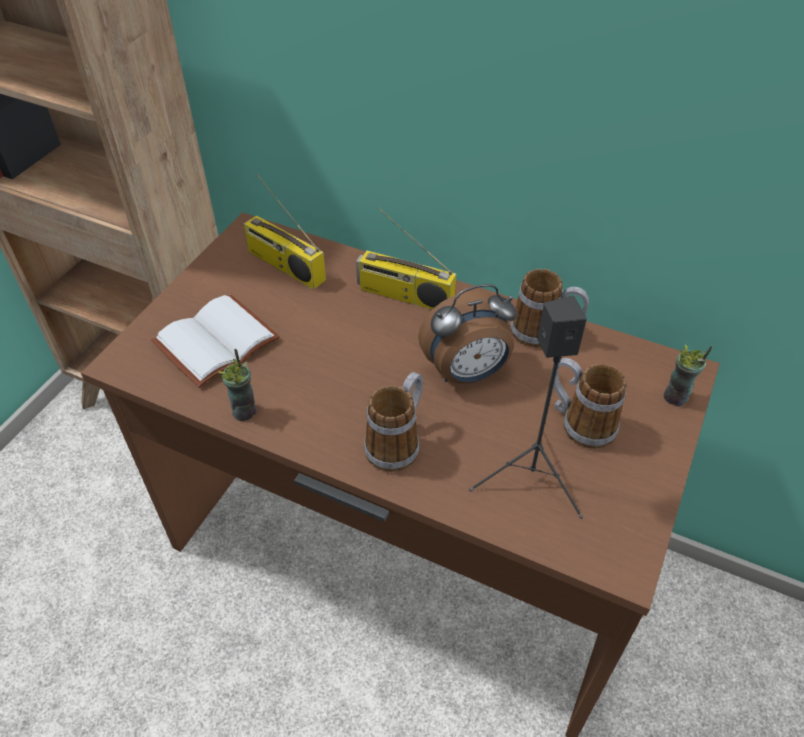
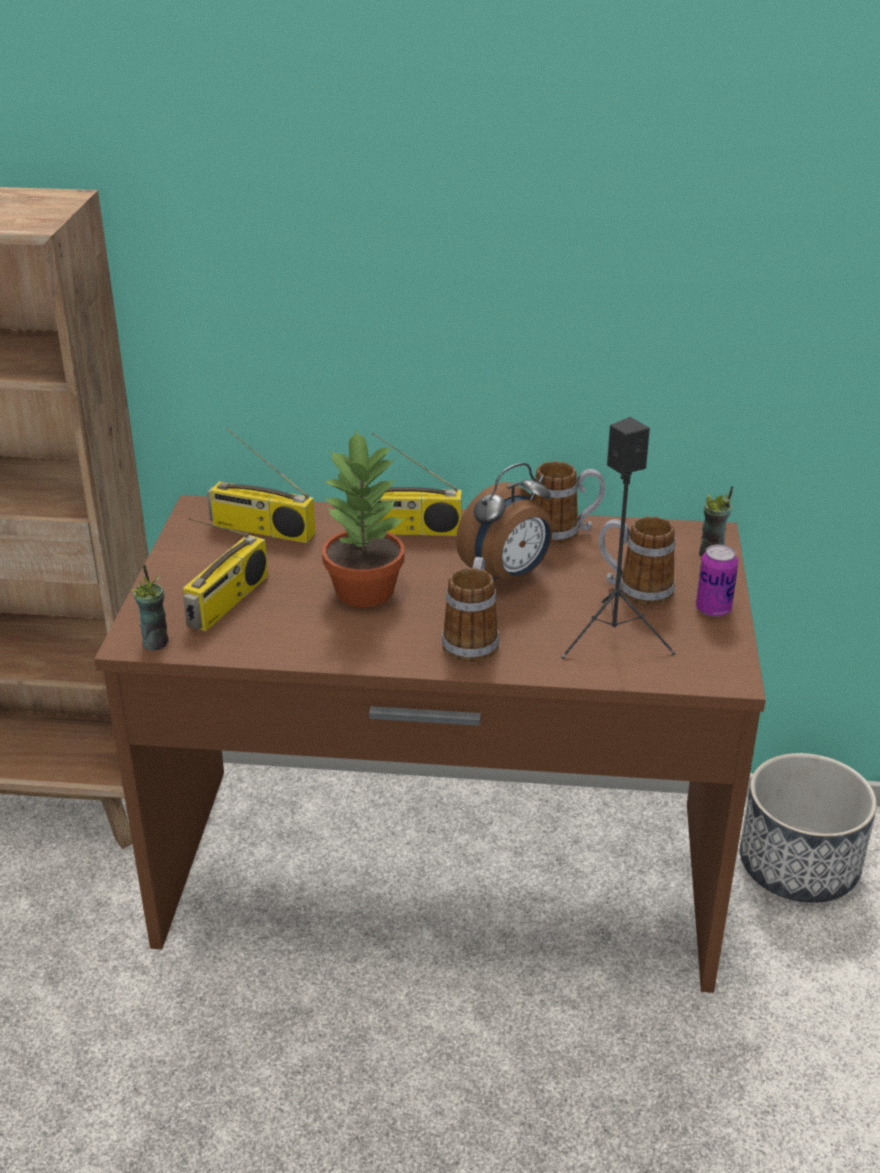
camera: 20 degrees left, 15 degrees down
white book [151,295,280,388] -> radio [183,518,268,631]
cup [218,349,257,421] -> cup moved to [131,565,169,651]
none -> potted plant [322,429,405,607]
none -> can [696,544,738,617]
none -> planter [740,753,877,903]

